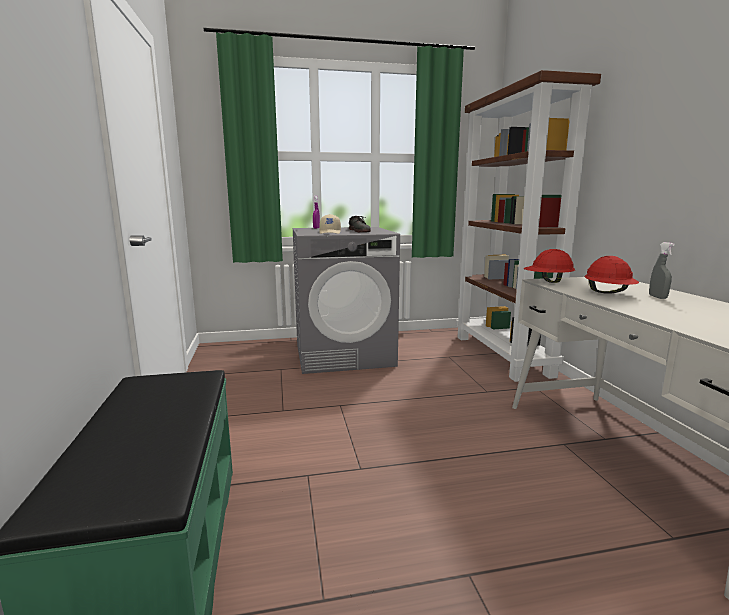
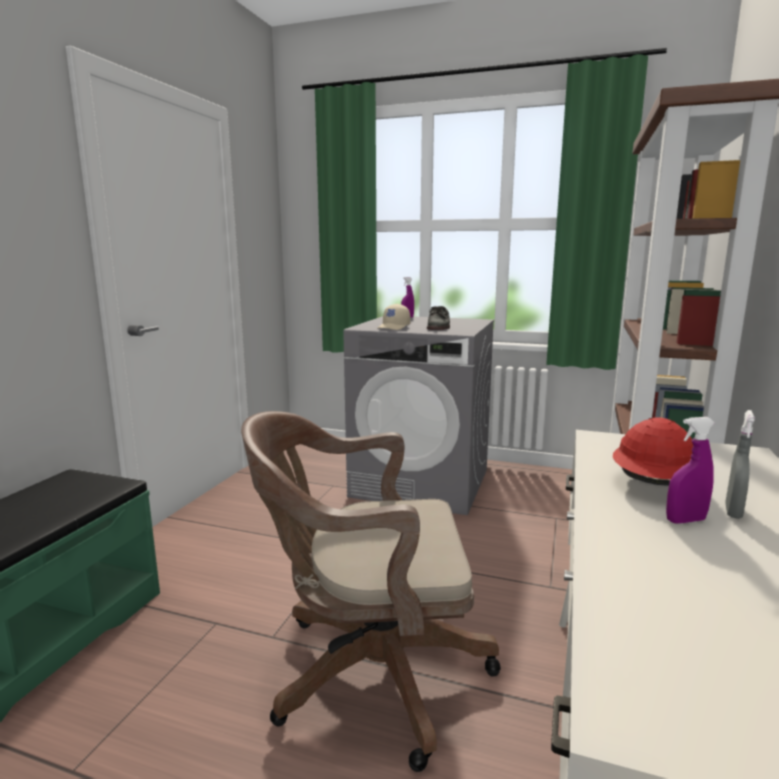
camera: 30 degrees right, 0 degrees up
red hard hat [524,249,575,283] -> none
none -> brown office chair [241,411,501,772]
none -> purple spray bottle [666,417,715,524]

